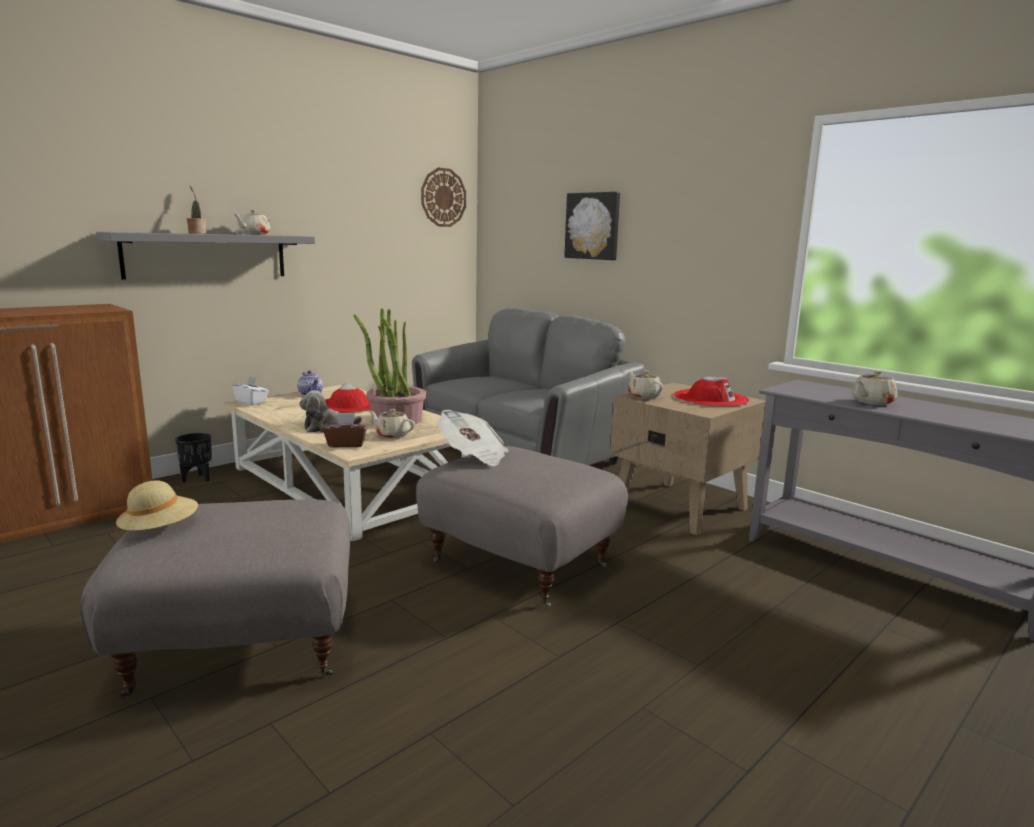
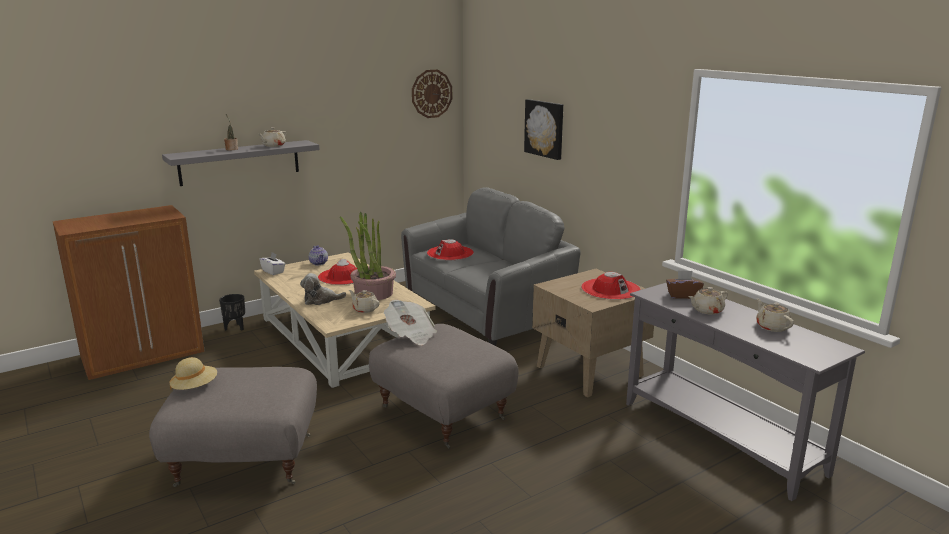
camera: 10 degrees right, 5 degrees up
brown tissue box [323,413,367,448] -> brown tissue box moved to [666,270,704,299]
beige teapot [628,370,663,399] -> beige teapot moved to [756,298,794,332]
none -> red hat [427,239,474,260]

